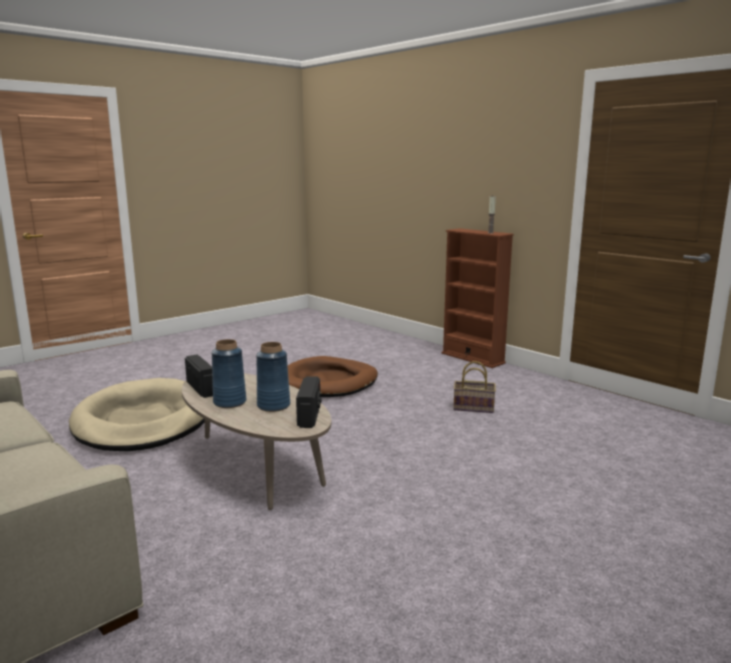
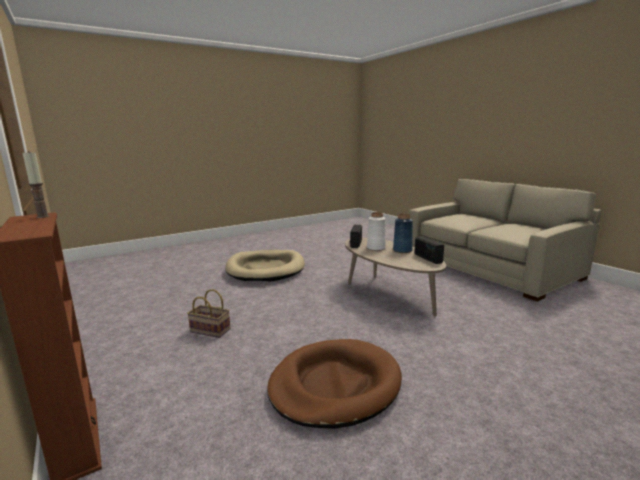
camera: 170 degrees left, 0 degrees up
beige dog bed [69,378,205,451] -> beige dog bed moved to [225,250,305,282]
blue vase [256,342,290,412] -> white vase [367,212,386,251]

